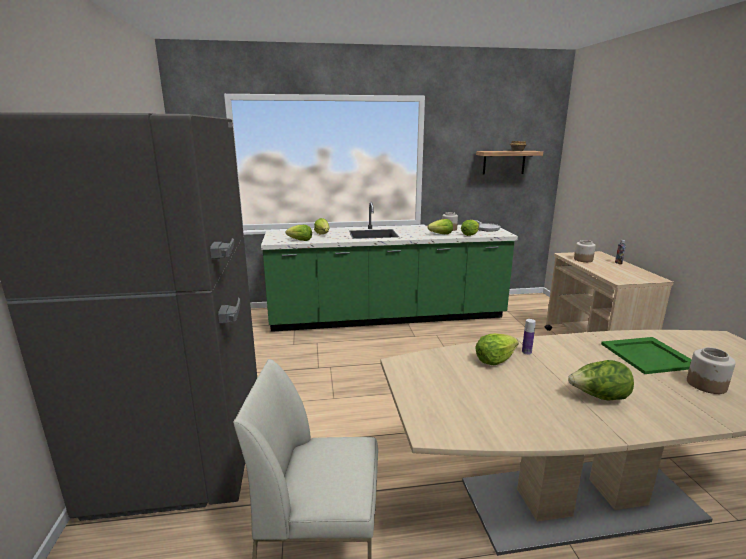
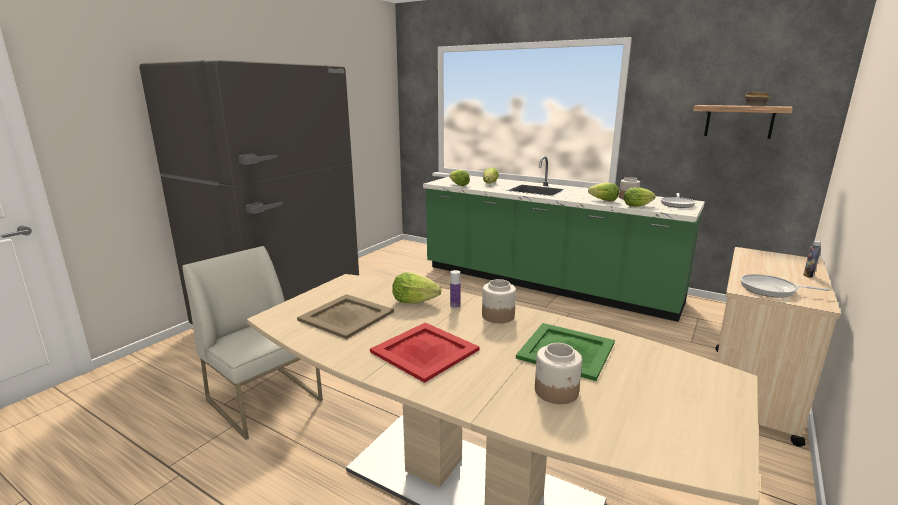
camera: 40 degrees right, 0 degrees up
lettuce [568,360,634,400] -> red tray [370,322,479,383]
jar [574,240,596,262] -> jar moved to [482,279,516,323]
none -> beige tray [297,294,394,339]
none -> frying pan [741,274,830,298]

